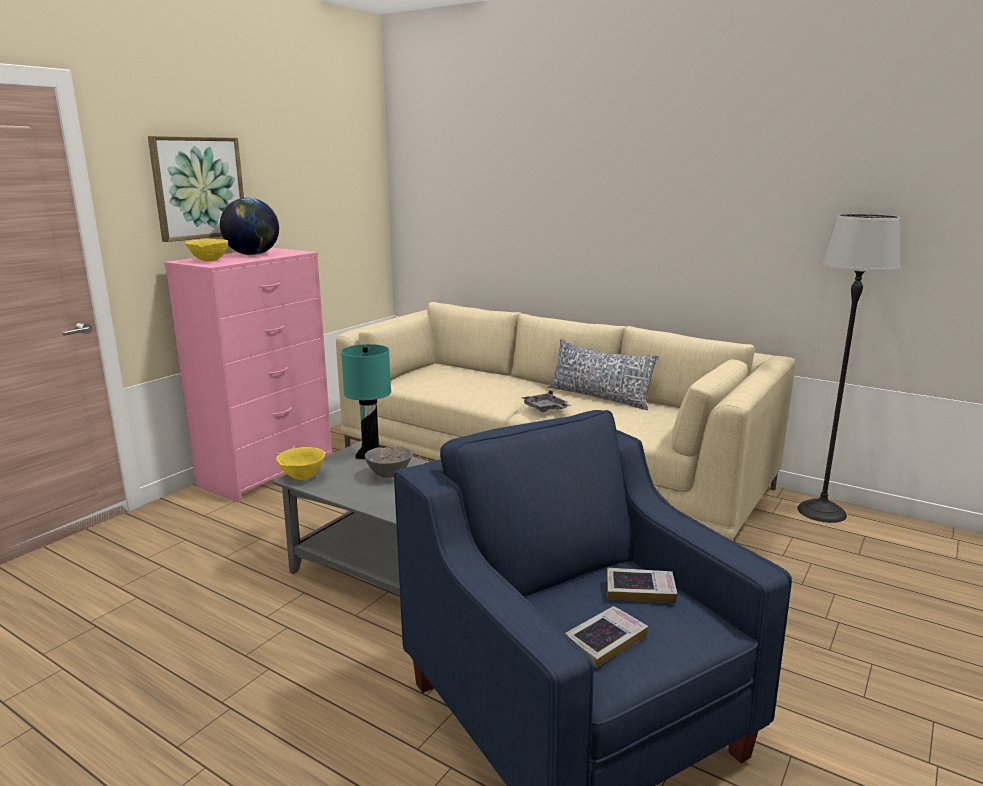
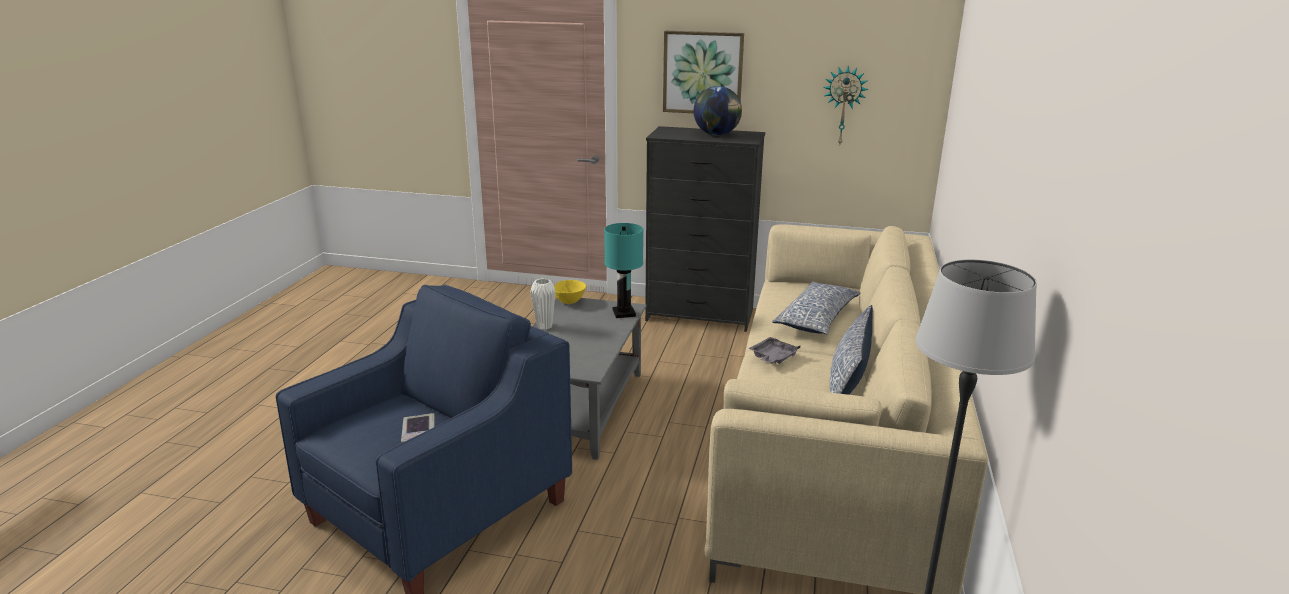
camera: 70 degrees right, 5 degrees up
pink dresser [164,248,332,503] -> black dresser [645,126,765,332]
yellow bowl [186,239,228,261] -> none
grey bowl [365,446,412,478] -> none
book [565,606,648,668] -> none
none -> white vase [530,278,556,330]
none -> pillow [772,282,860,334]
none -> wall clock [823,65,869,144]

